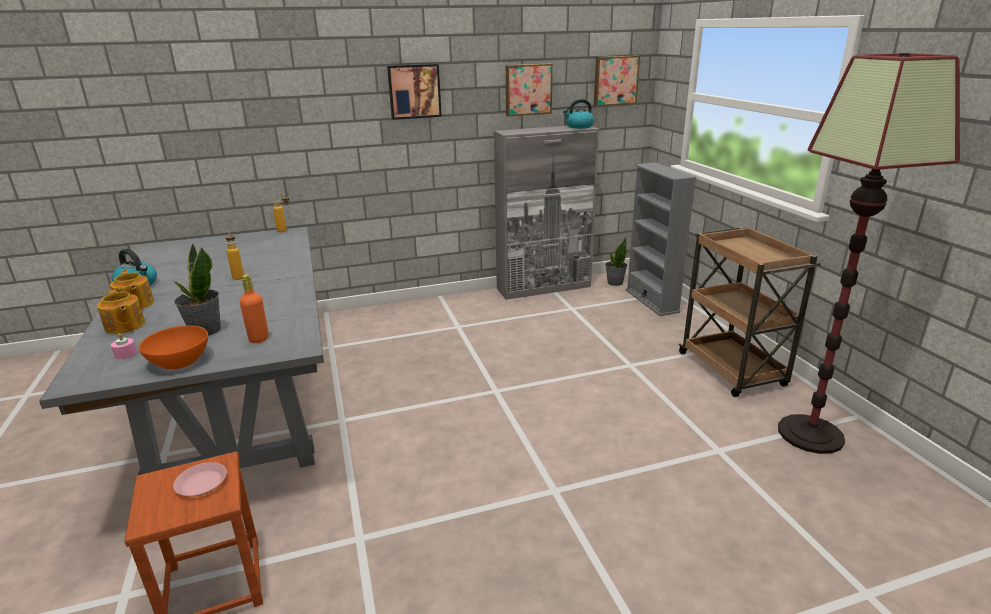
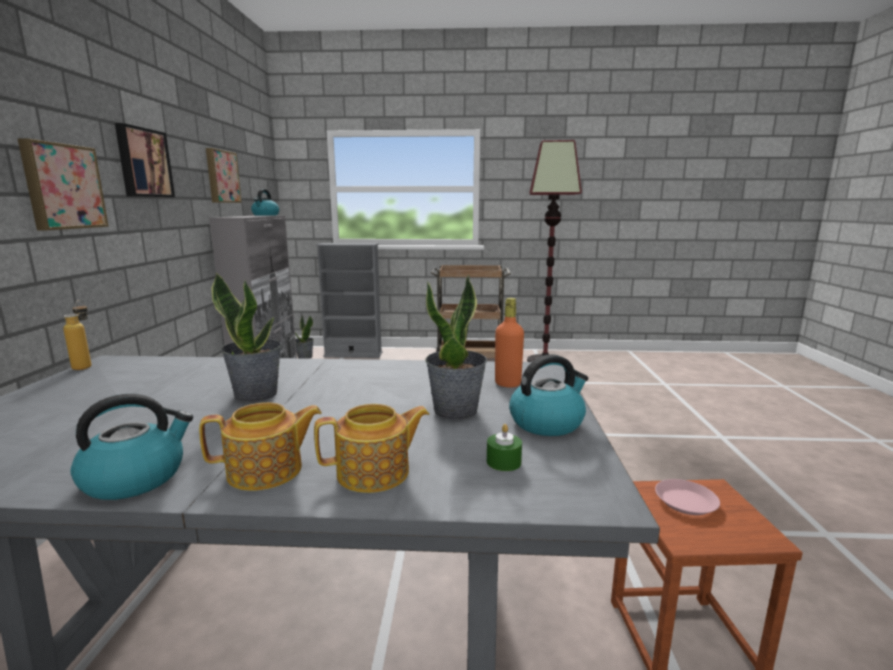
camera: 70 degrees left, 10 degrees down
pink candle [111,333,137,359] -> green candle [487,424,522,471]
orange bowl [139,325,208,370] -> kettle [509,354,588,436]
bottle [225,232,244,280] -> potted plant [212,272,281,402]
picture [594,55,640,106] -> picture moved to [18,138,109,230]

